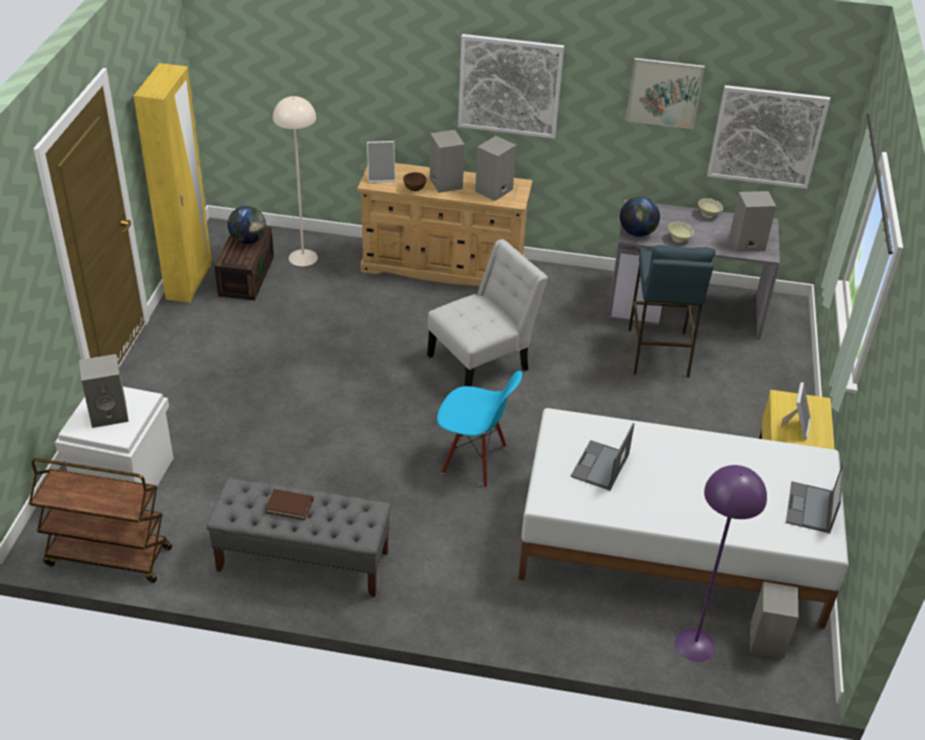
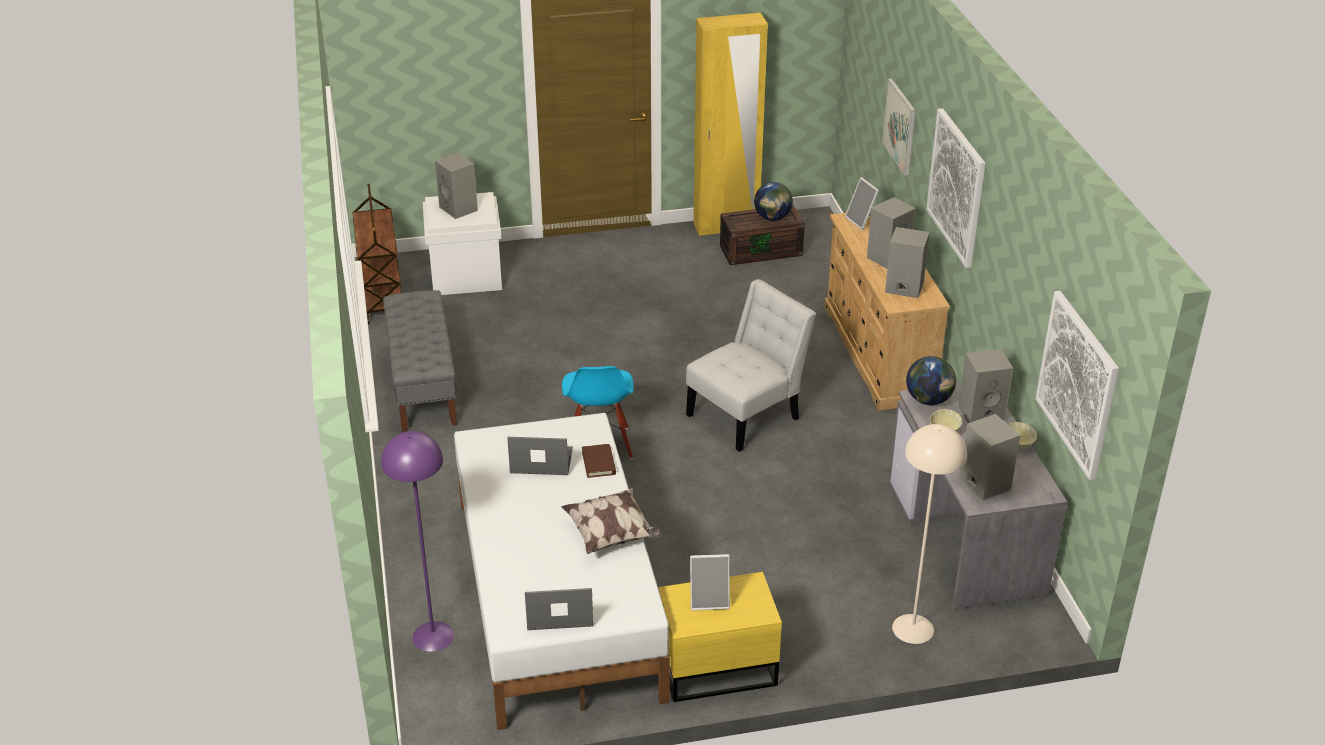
camera: 70 degrees right, 5 degrees down
brown book [265,489,313,520] -> brown book moved to [582,444,616,478]
beige floor lamp [273,96,318,266] -> beige floor lamp moved to [892,424,967,644]
brown bowl [403,172,427,191] -> none
white chair [427,239,548,387] -> white chair turned 75 degrees counterclockwise [686,279,816,452]
picture [626,58,705,129] -> picture moved to [882,78,915,176]
blue stool [628,245,716,378] -> none
grey speaker [750,581,798,659] -> grey speaker moved to [958,349,1013,423]
none -> pillow [561,488,662,554]

